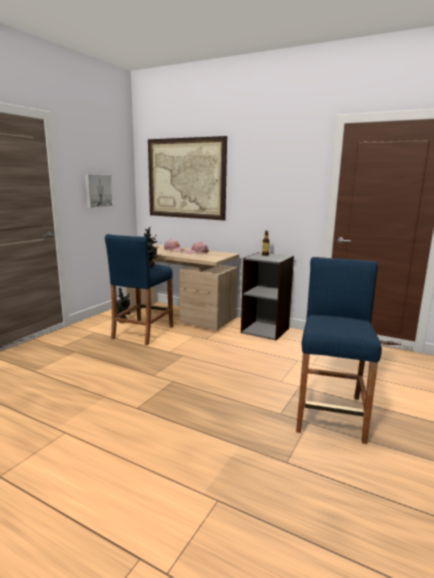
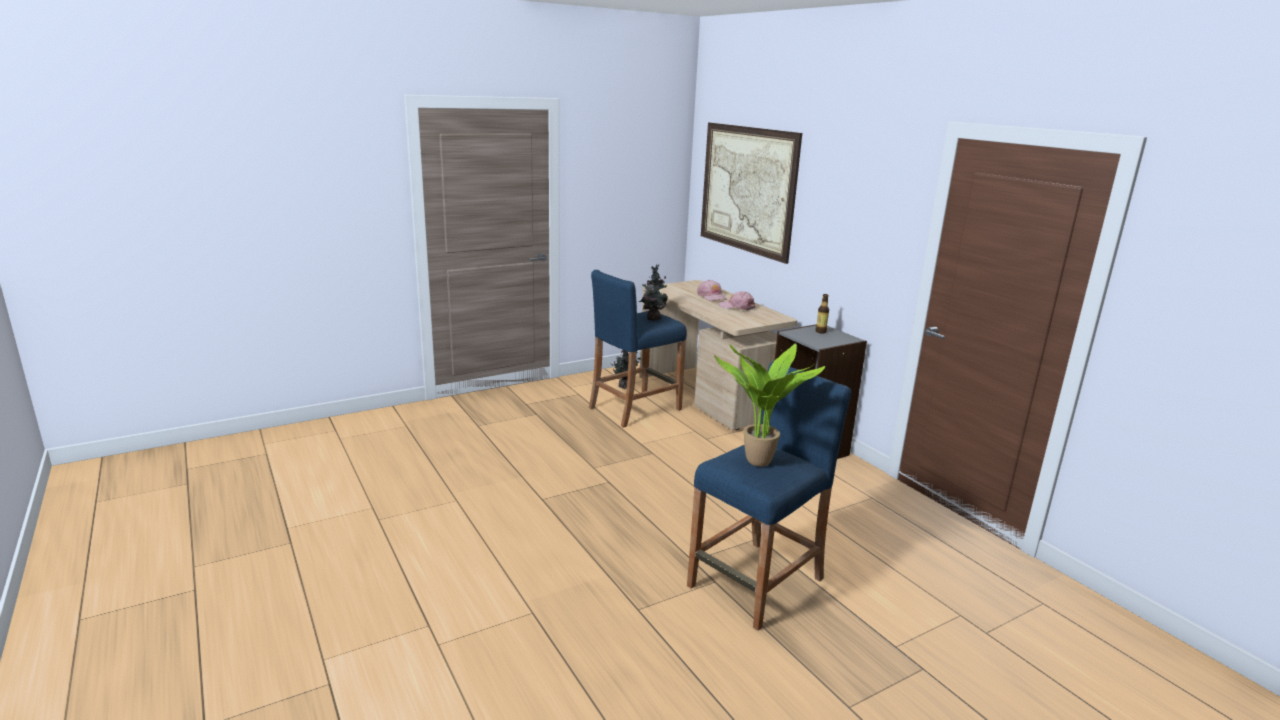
camera: 30 degrees right, 5 degrees up
picture [85,174,113,208] -> none
none -> potted plant [714,343,825,467]

